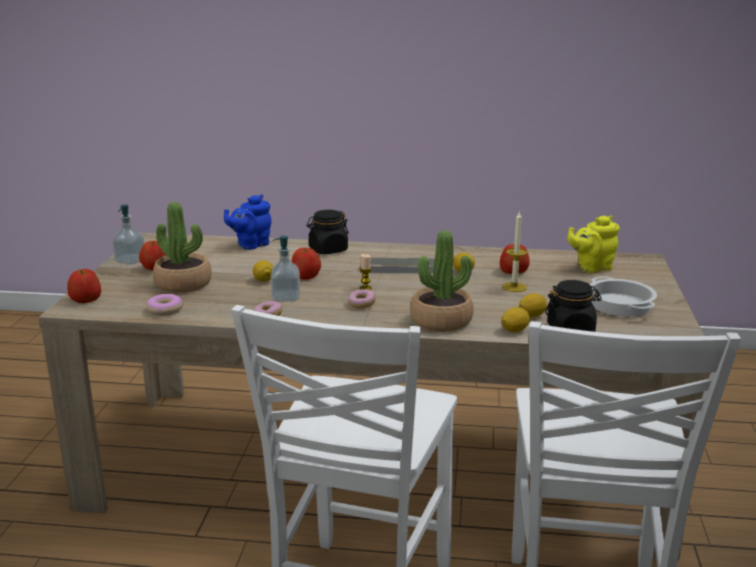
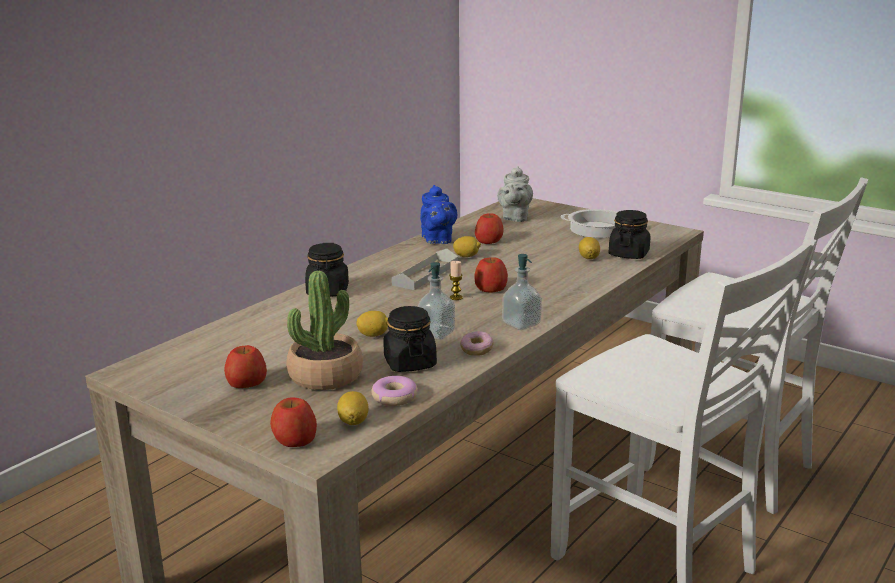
camera: 60 degrees left, 0 degrees up
soap dispenser [113,204,145,265] -> soap dispenser moved to [502,254,542,330]
blue teapot [224,195,271,250] -> blue teapot moved to [420,185,457,244]
apple [291,248,321,279] -> apple moved to [474,258,508,293]
donut [348,289,376,309] -> none
potted plant [410,230,474,332] -> none
lemon [501,307,530,333] -> lemon moved to [337,391,369,425]
candle [502,212,527,292] -> none
yellow teapot [567,216,619,273] -> grey teapot [497,166,533,222]
none -> black jar [383,306,437,372]

